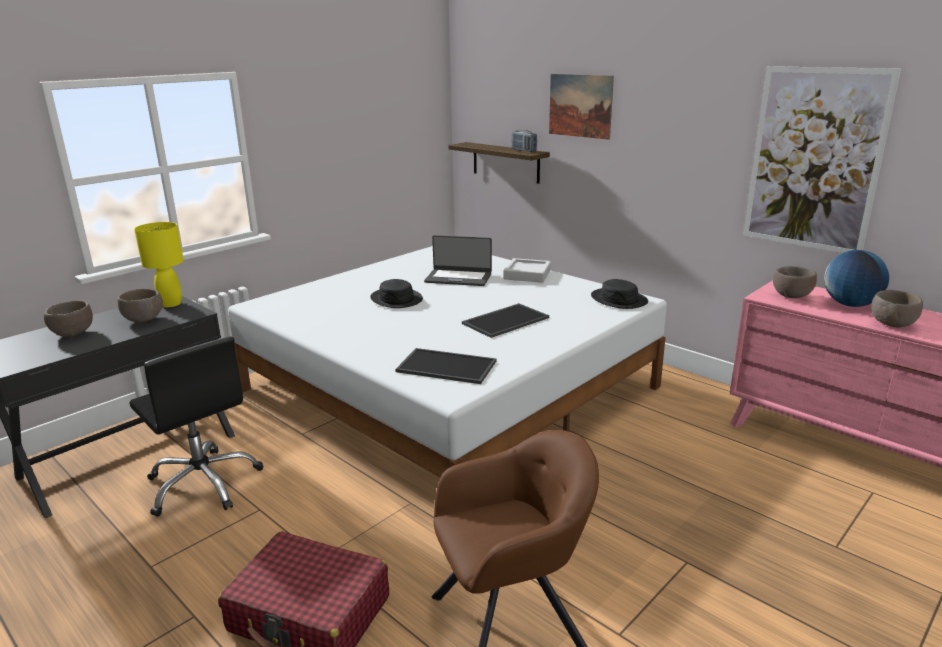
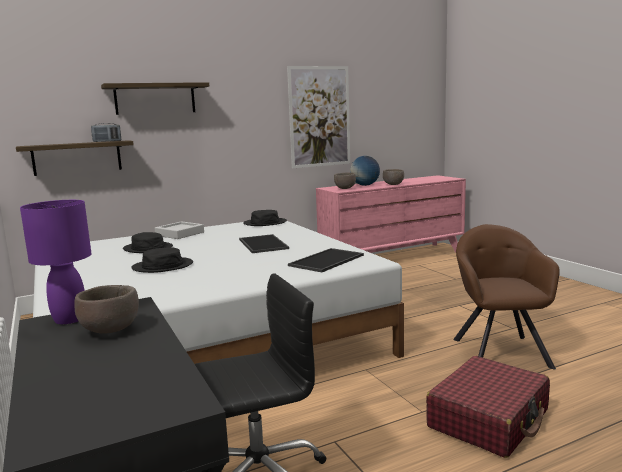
camera: 70 degrees left, 10 degrees down
brown bowl [44,300,93,337] -> none
yellow table lamp [134,222,184,307] -> purple table lamp [20,200,92,324]
laptop [424,235,492,286] -> black hat [123,232,173,253]
picture [549,74,614,140] -> shelf [101,82,209,115]

